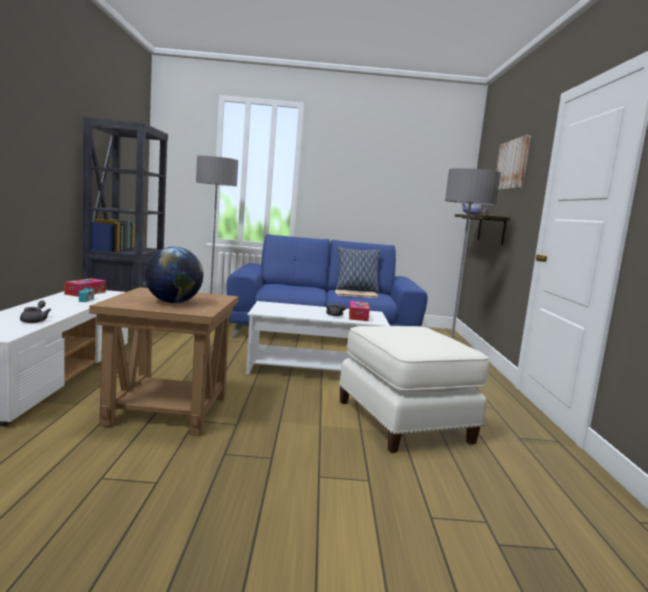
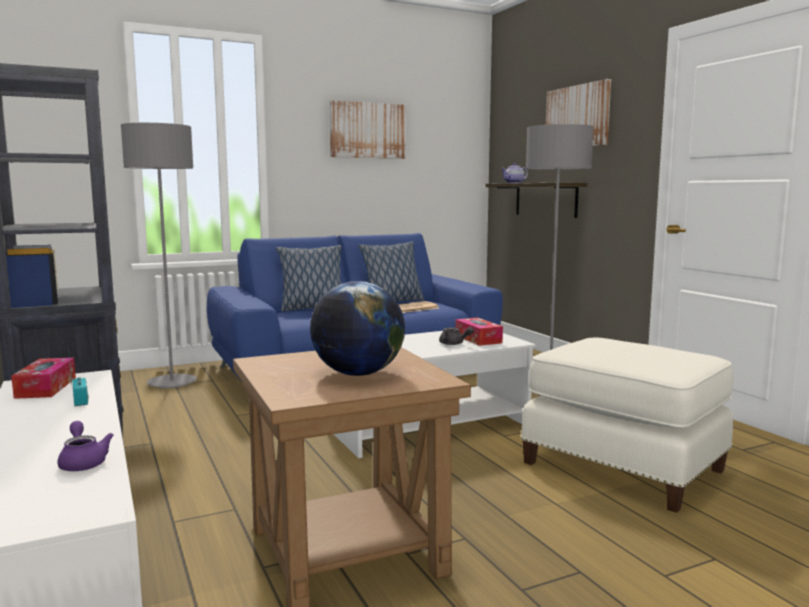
camera: 25 degrees left, 0 degrees up
grey teapot [20,300,51,323] -> purple teapot [57,421,114,471]
none -> pillow [276,245,342,312]
none -> picture [330,100,406,159]

